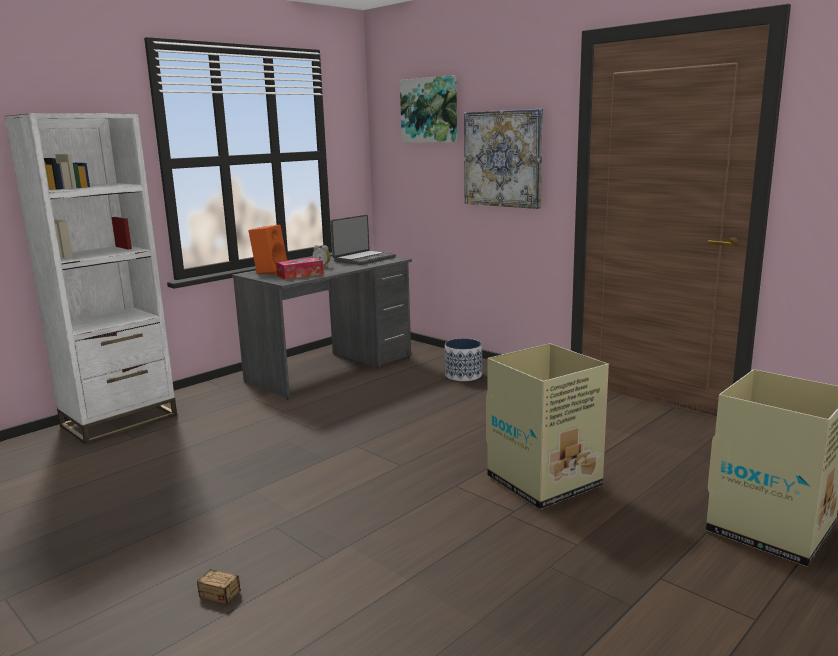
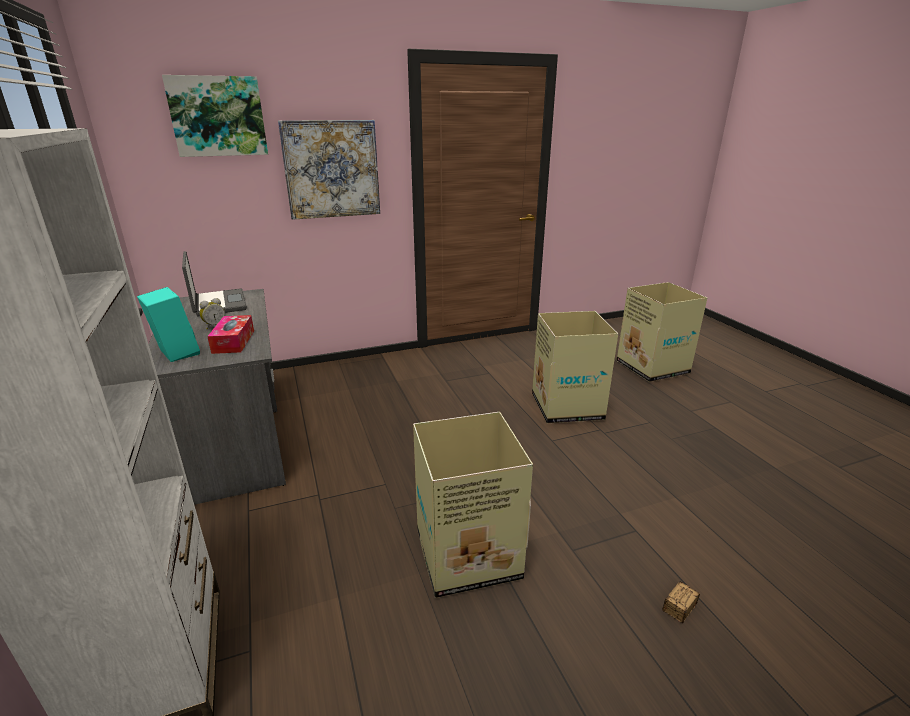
camera: 65 degrees left, 10 degrees up
orange speaker [248,225,287,275] -> turquoise speaker [137,287,200,362]
planter [445,338,482,381] -> none
none -> cardboard box [413,412,533,598]

